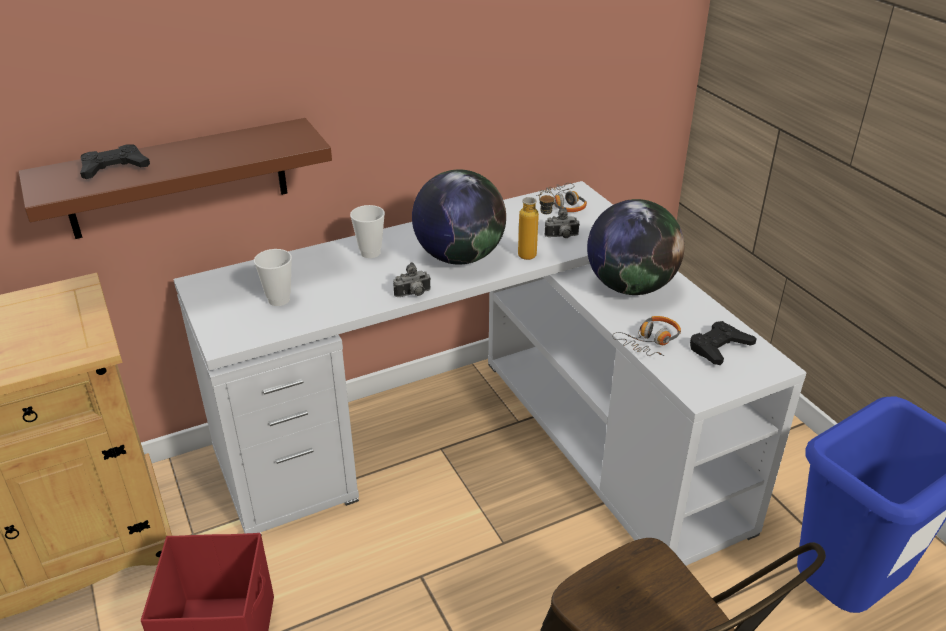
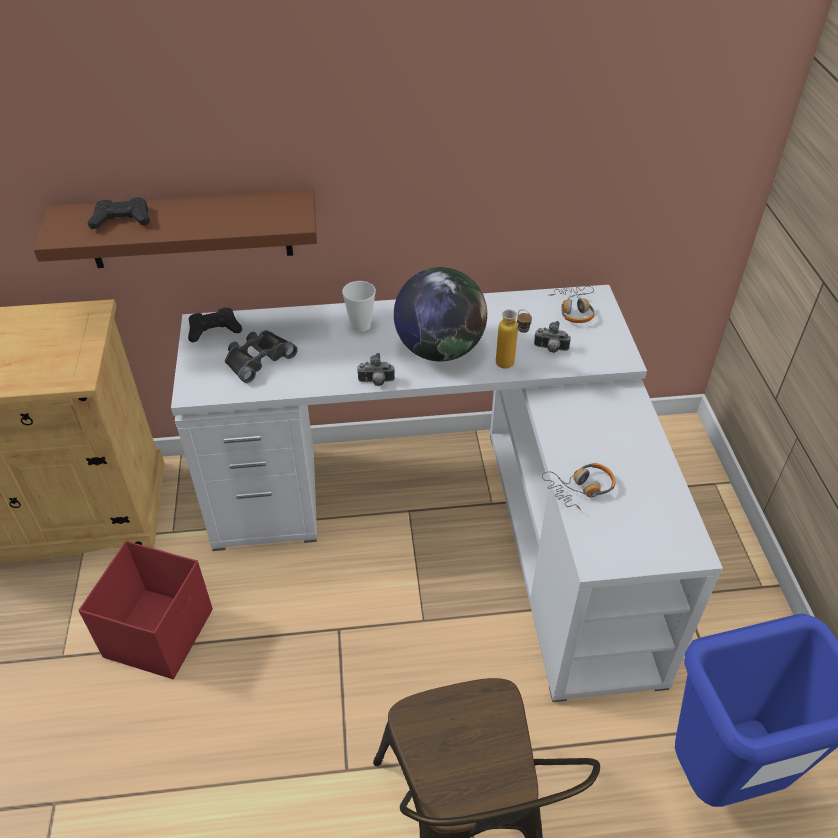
camera: 20 degrees right, 10 degrees up
cup [254,249,292,306] -> black binoculars [225,330,298,383]
globe [587,199,684,295] -> none
black game controller [690,321,757,365] -> black game controller moved to [188,308,242,343]

